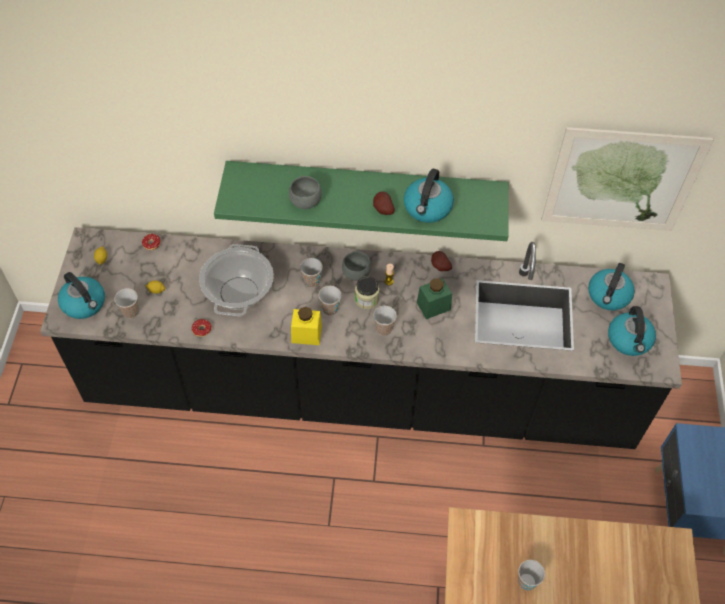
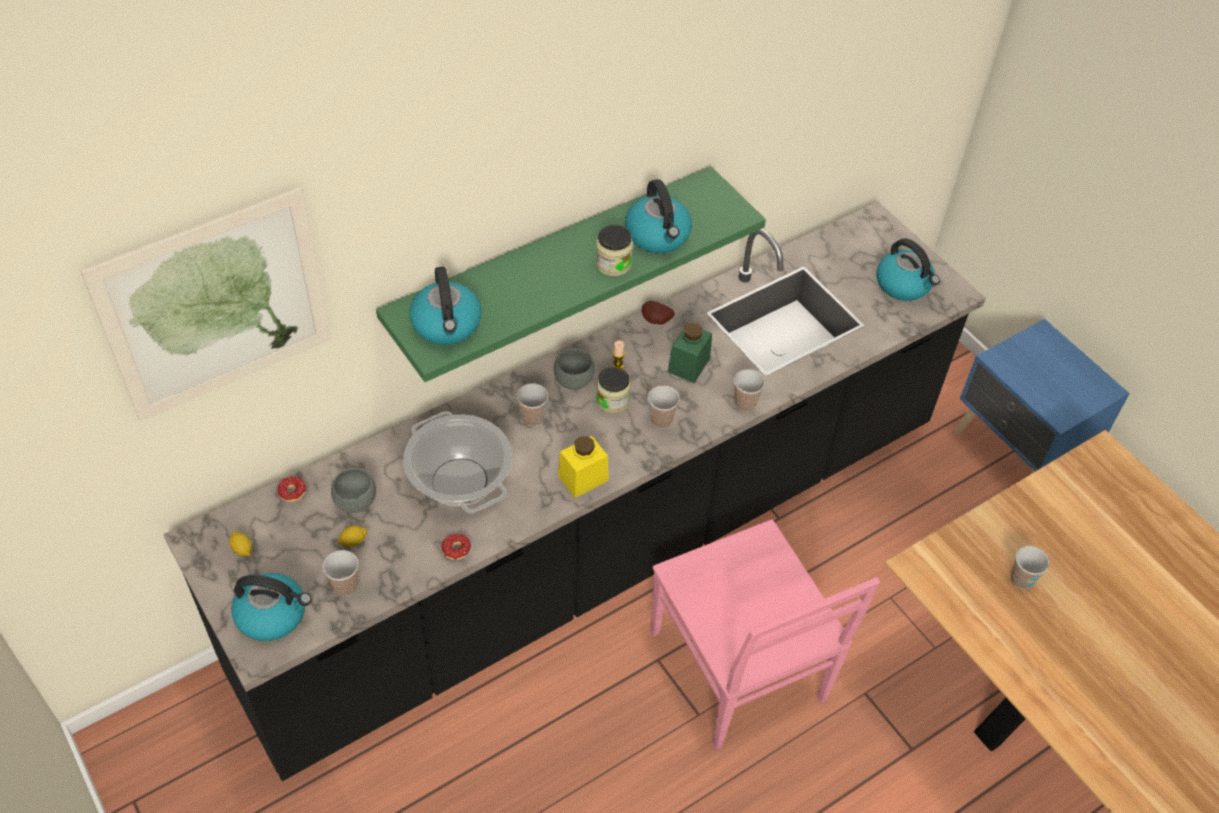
camera: 40 degrees left, 5 degrees down
grey bowl [289,176,322,209] -> grey bowl moved to [331,468,376,513]
cup [318,286,341,316] -> cup moved to [734,369,765,412]
potato [373,192,395,215] -> jar [595,225,633,276]
picture [542,127,714,231] -> picture moved to [81,187,331,421]
kettle [588,263,635,310] -> kettle moved to [410,267,482,345]
none -> pink chair [651,519,880,750]

